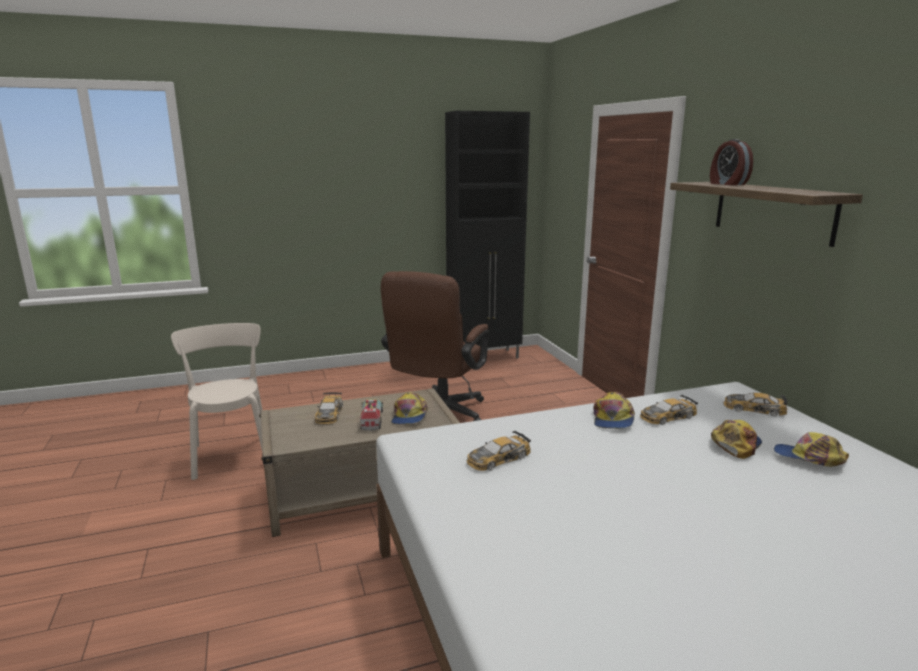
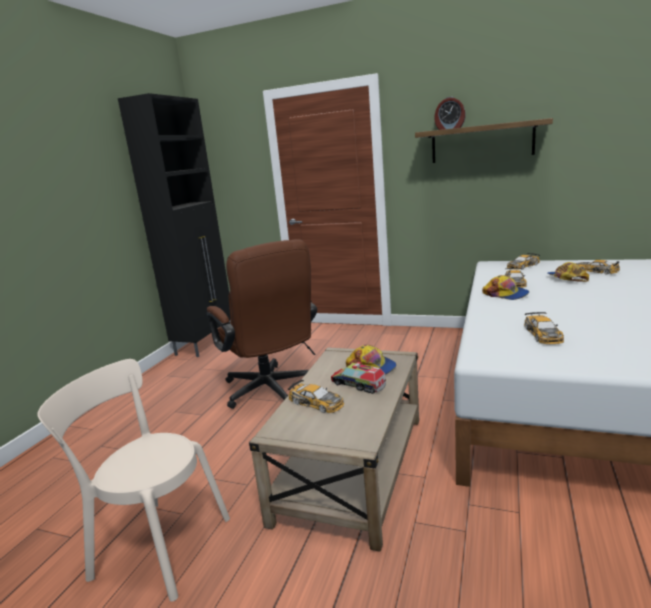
camera: 50 degrees left, 0 degrees up
cap [774,432,849,467] -> toy car [576,260,620,274]

